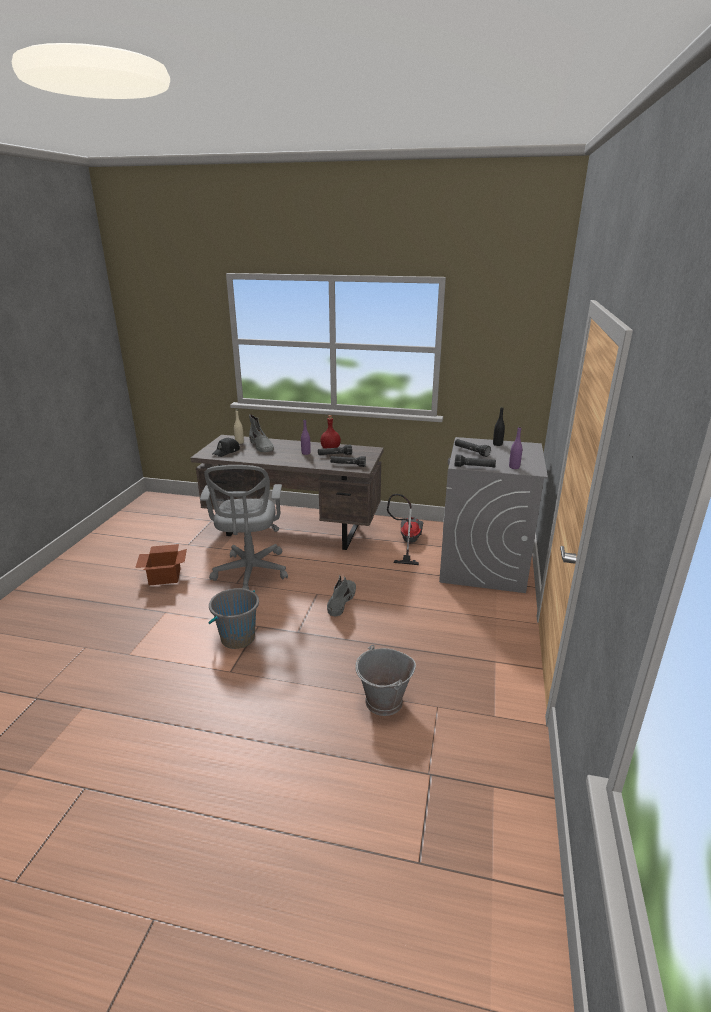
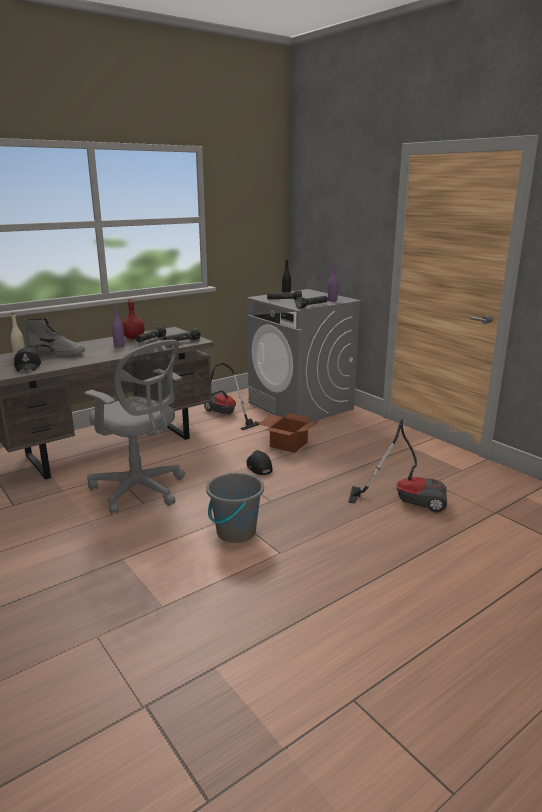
camera: 50 degrees left, 5 degrees down
cardboard box [135,544,187,586] -> cardboard box moved to [258,413,319,453]
grey boot [327,575,356,616] -> black cap [246,450,273,475]
grey bucket [355,645,416,716] -> vacuum cleaner [348,419,447,512]

